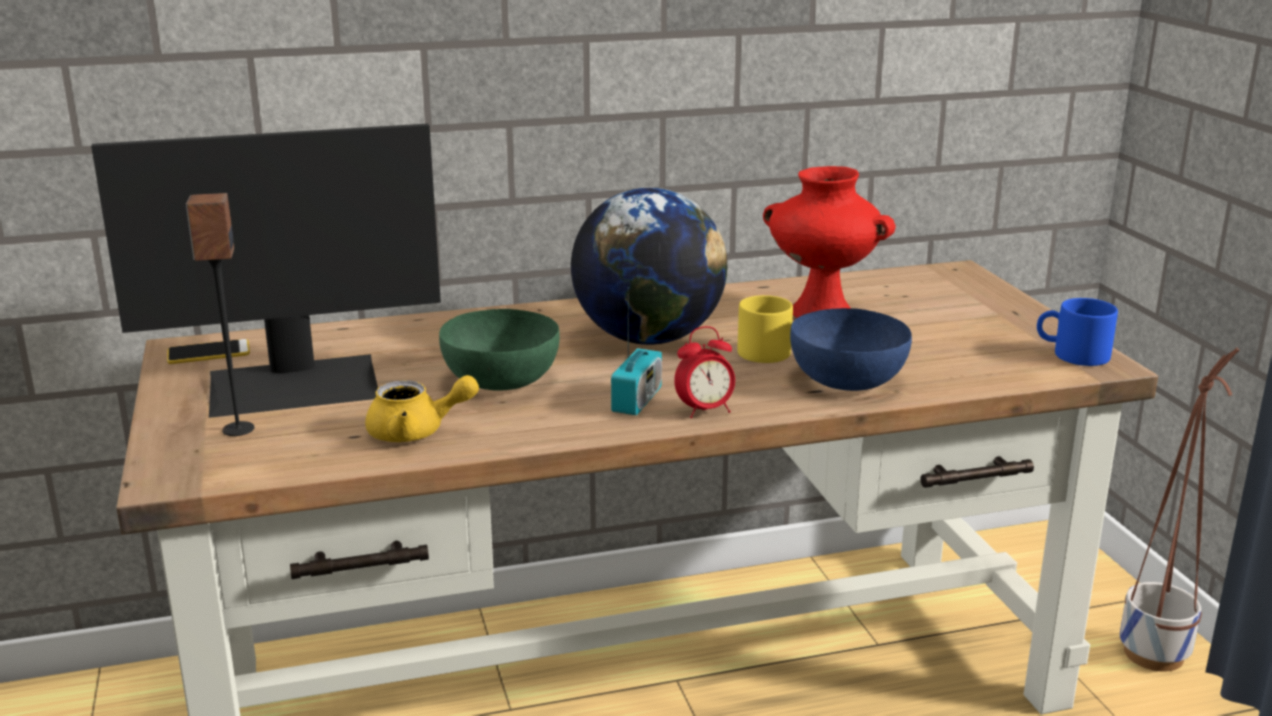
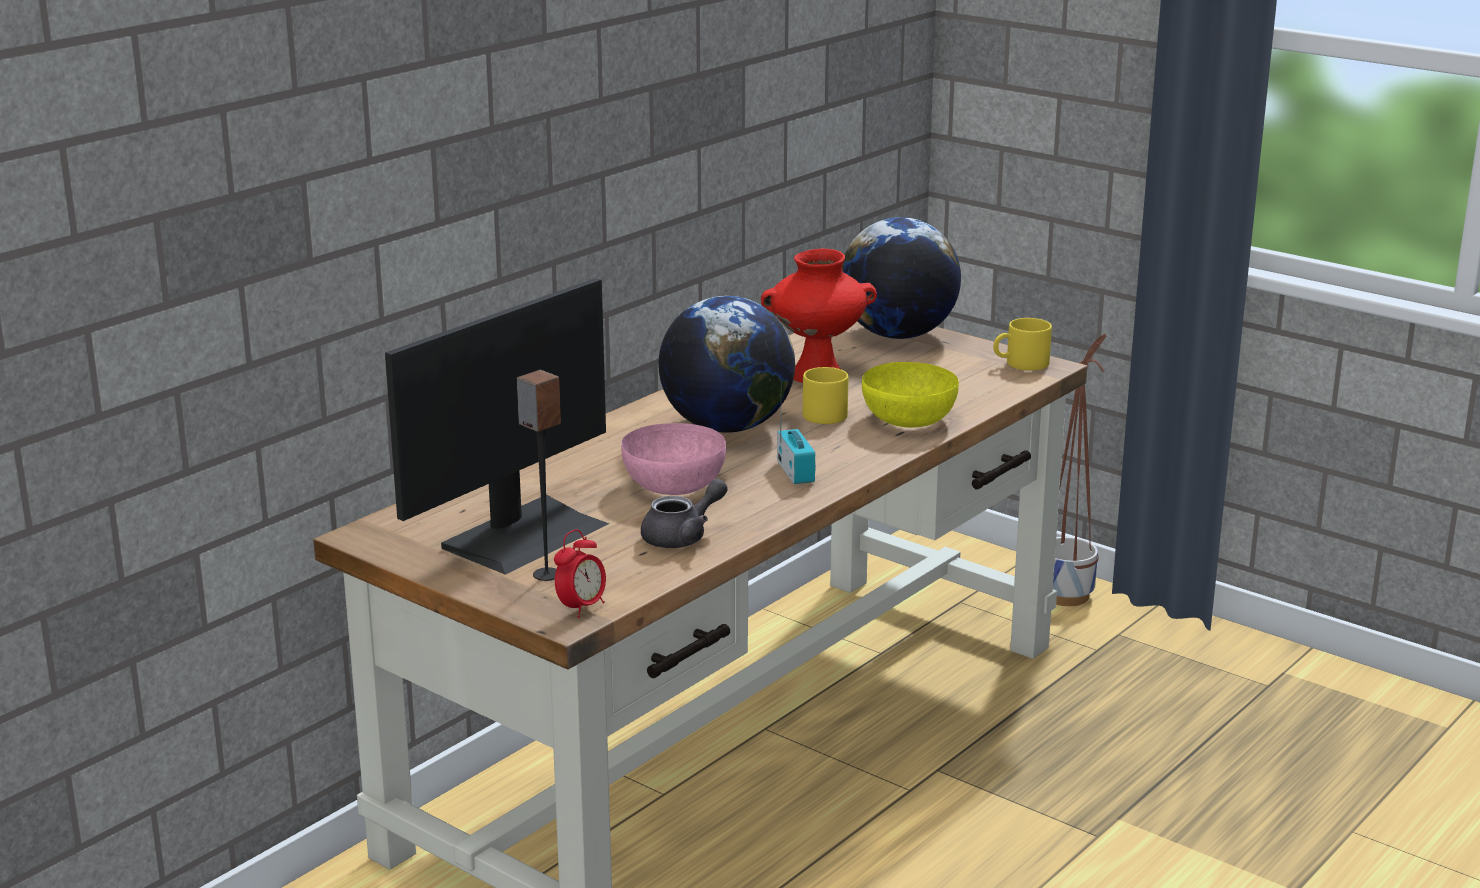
camera: 35 degrees left, 0 degrees up
phone [167,339,250,364] -> none
yellow teapot [365,375,479,442] -> grey teapot [641,479,728,548]
green bowl [439,309,560,391] -> pink bowl [621,423,726,495]
alarm clock [674,326,735,418] -> alarm clock moved to [554,530,606,618]
blue bowl [790,308,912,391] -> yellow bowl [862,362,959,428]
blue mug [1037,298,1118,366] -> yellow mug [993,318,1052,371]
none -> globe [842,217,961,339]

